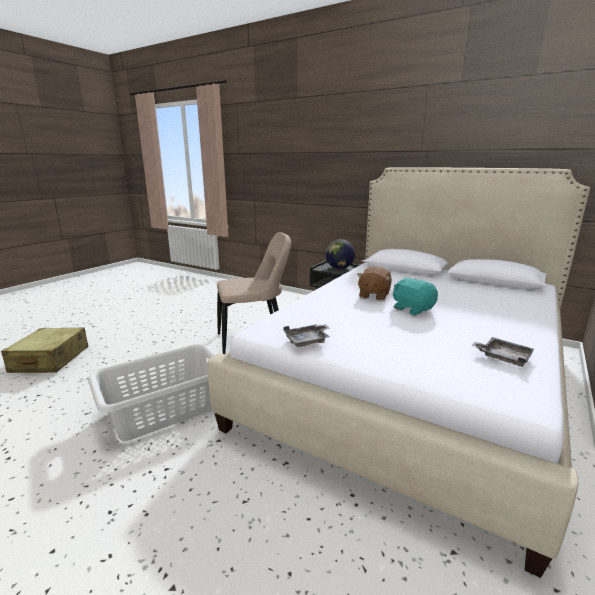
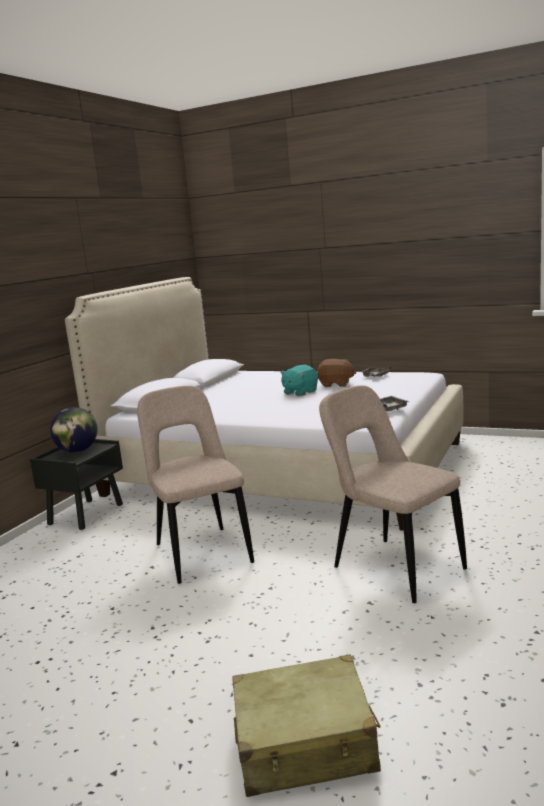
camera: 95 degrees left, 5 degrees down
grey laundry basket [88,344,216,441] -> beige chair [319,385,467,603]
brown plush toy [357,266,392,301] -> brown plush toy moved to [317,359,356,387]

